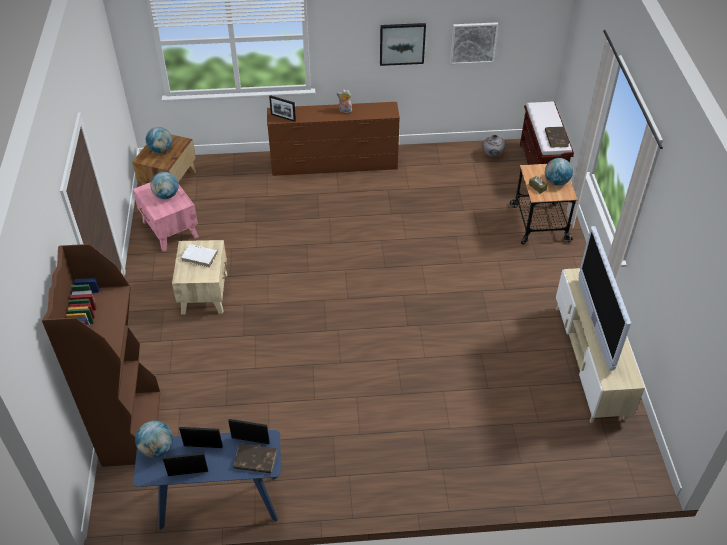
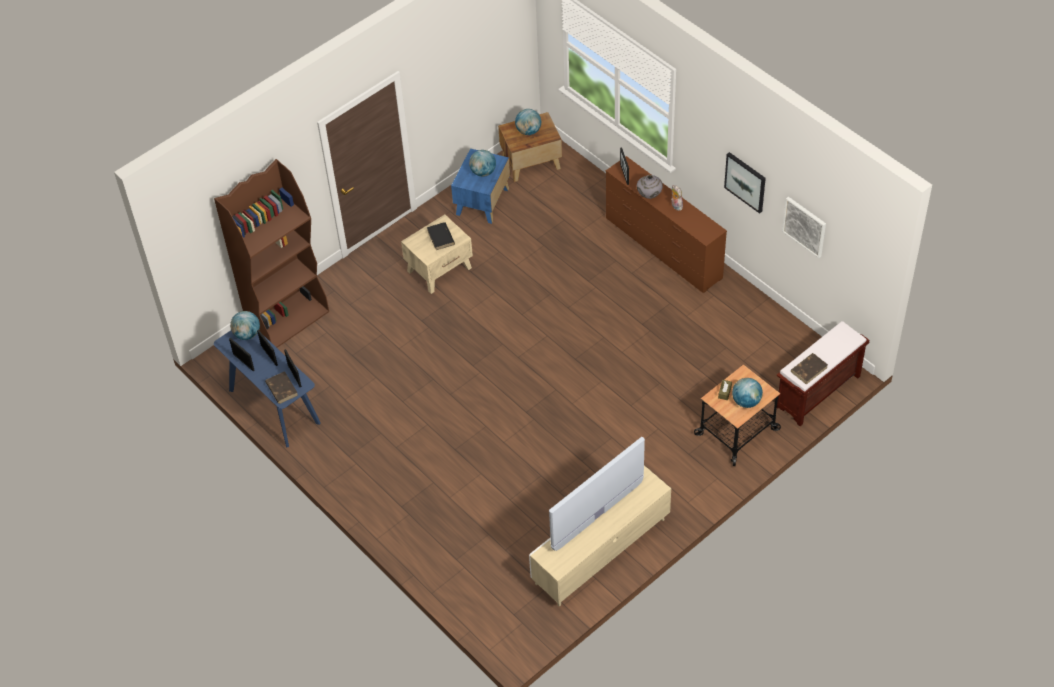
camera: 55 degrees right, 5 degrees up
pink side table [133,182,199,252] -> blue side table [451,148,510,224]
white book [181,244,218,267] -> black book [427,222,455,250]
grey vase [483,135,506,157] -> grey vase moved to [637,175,663,199]

